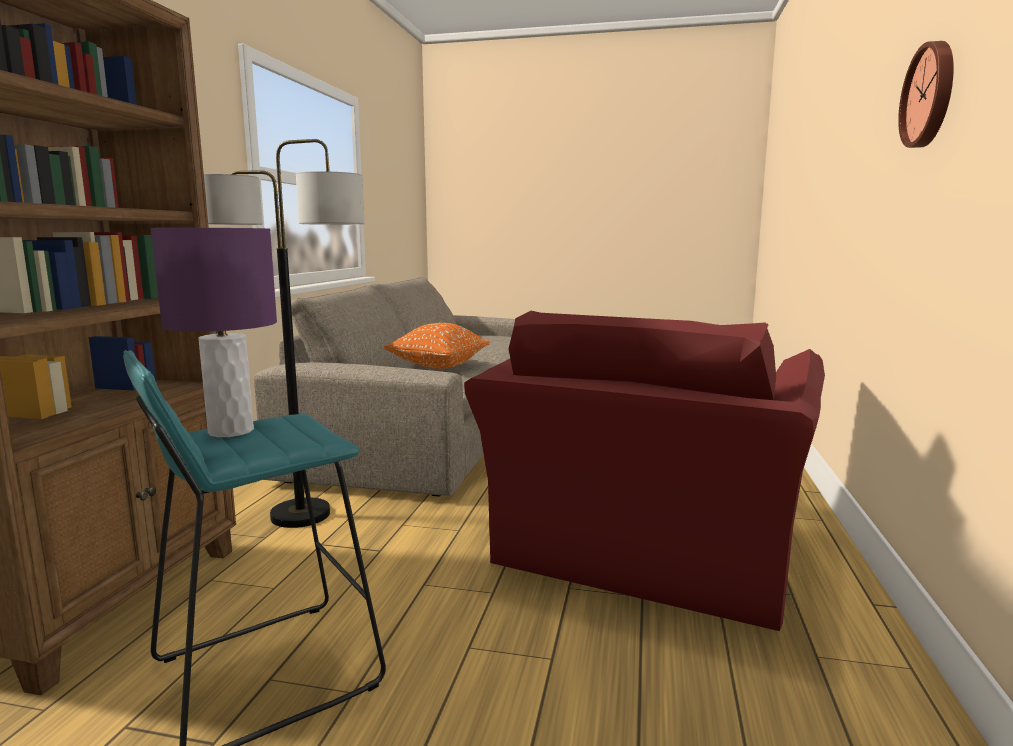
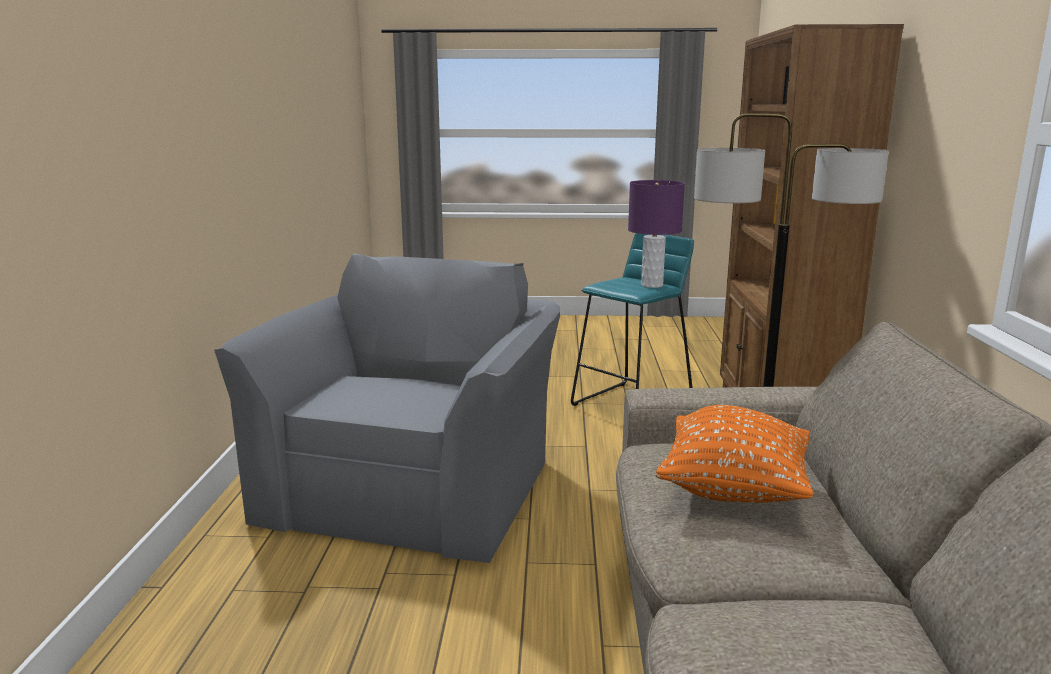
camera: 170 degrees right, 5 degrees up
red armchair [464,311,825,631] -> grey armchair [214,253,560,563]
wall clock [898,41,954,148] -> none

